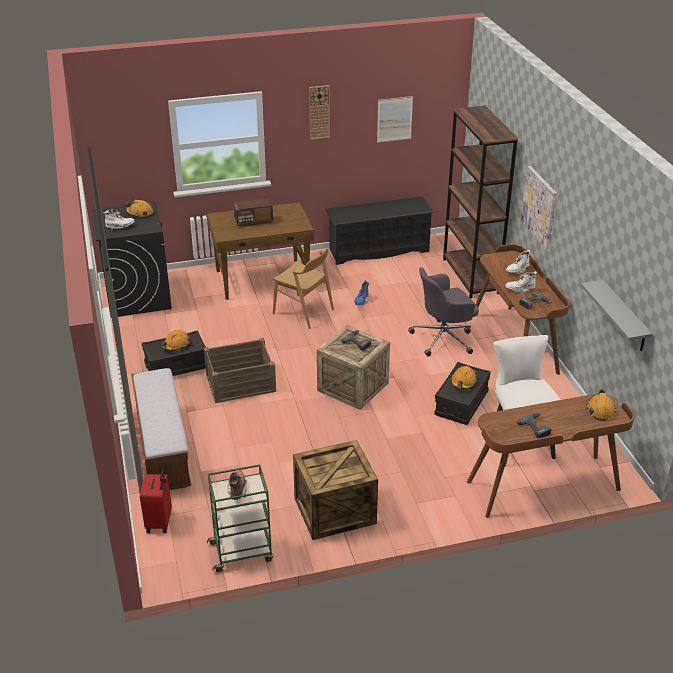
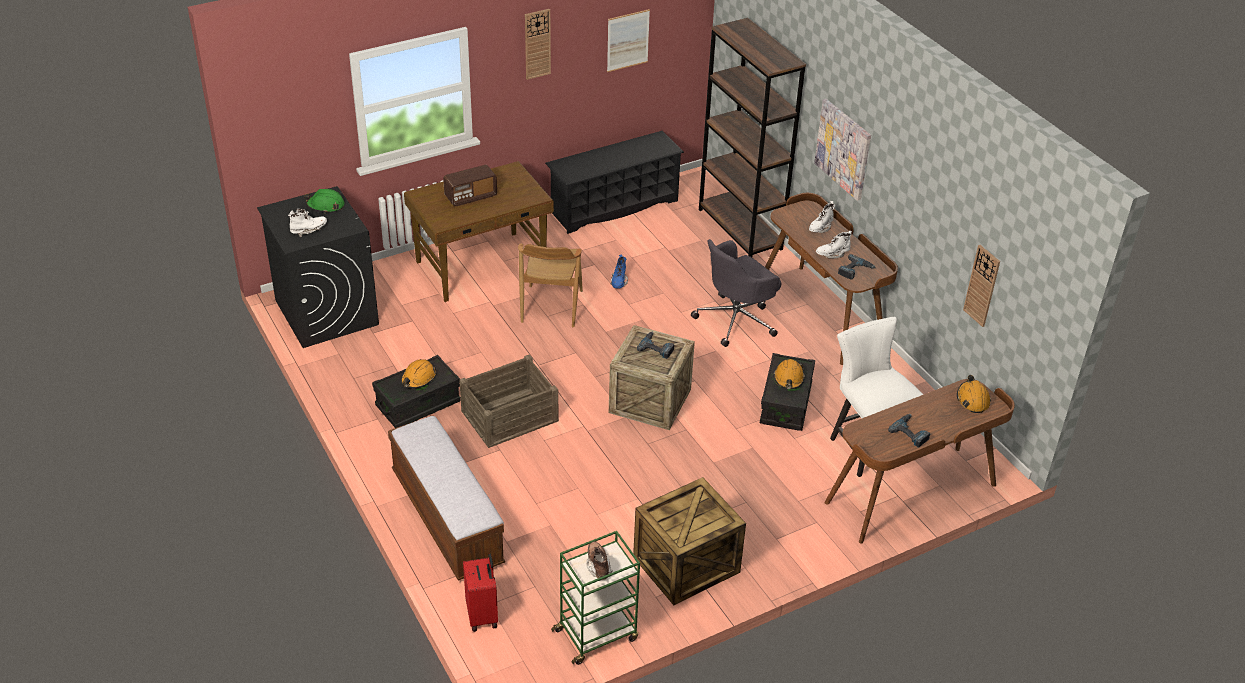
camera: 15 degrees left, 5 degrees up
orange hard hat [125,200,154,217] -> green hard hat [304,189,345,213]
brown chair [273,249,334,329] -> brown chair turned 75 degrees clockwise [518,244,583,327]
grey shelf [581,280,653,351] -> wall clock [963,245,1000,327]

